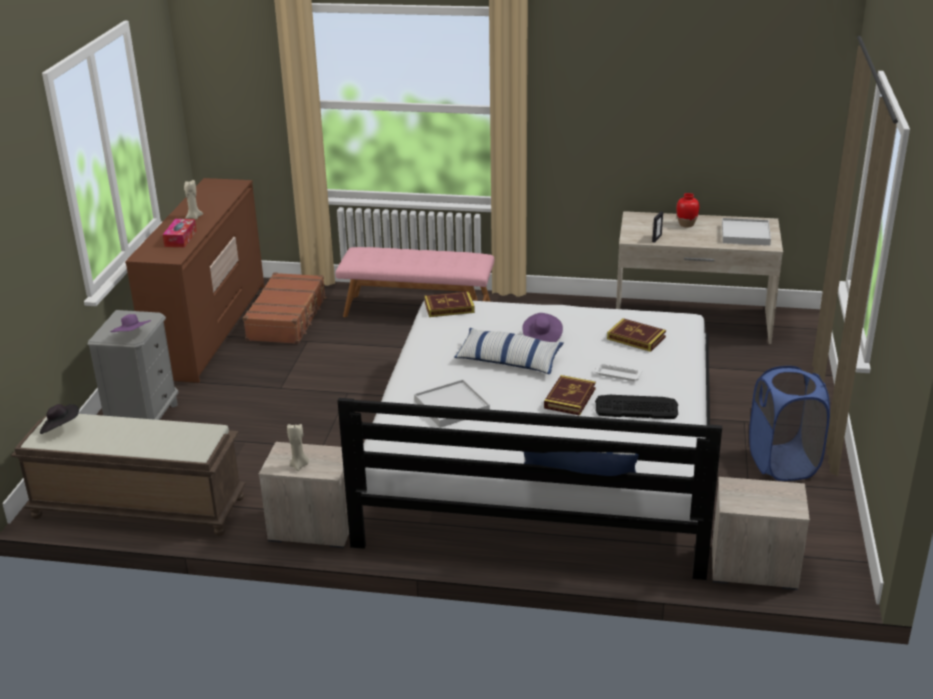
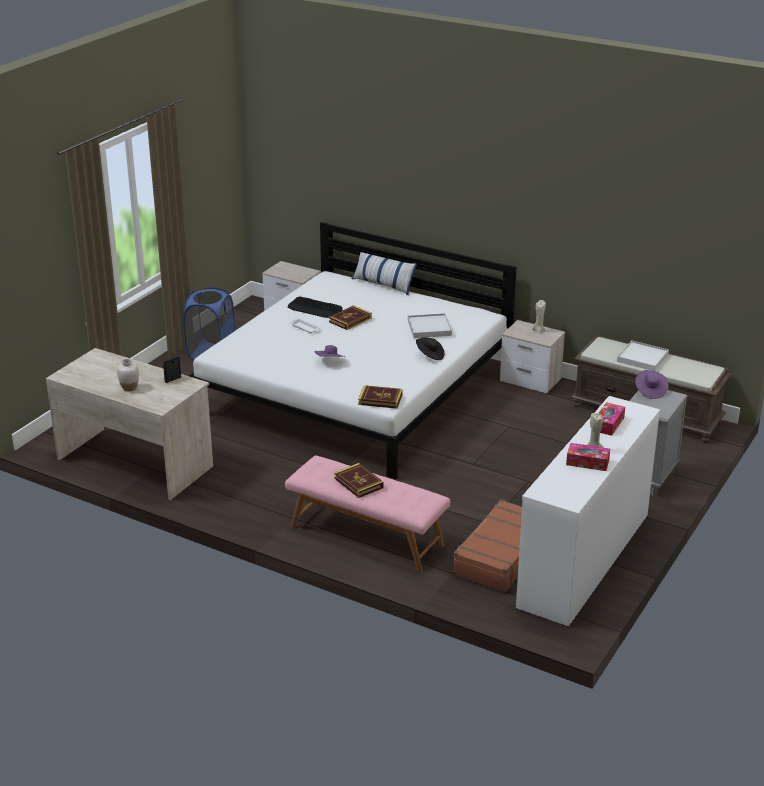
camera: 160 degrees left, 0 degrees up
black hat [40,404,79,434] -> black hat moved to [416,337,444,360]
brown dresser [125,178,264,383] -> white dresser [516,396,660,627]
pillow [454,328,564,374] -> none
book [607,318,666,352] -> book moved to [334,463,384,498]
red vase [676,193,699,228] -> white vase [117,359,139,391]
white tray [722,218,771,245] -> white tray moved to [617,340,669,371]
none -> tissue box [566,443,610,471]

